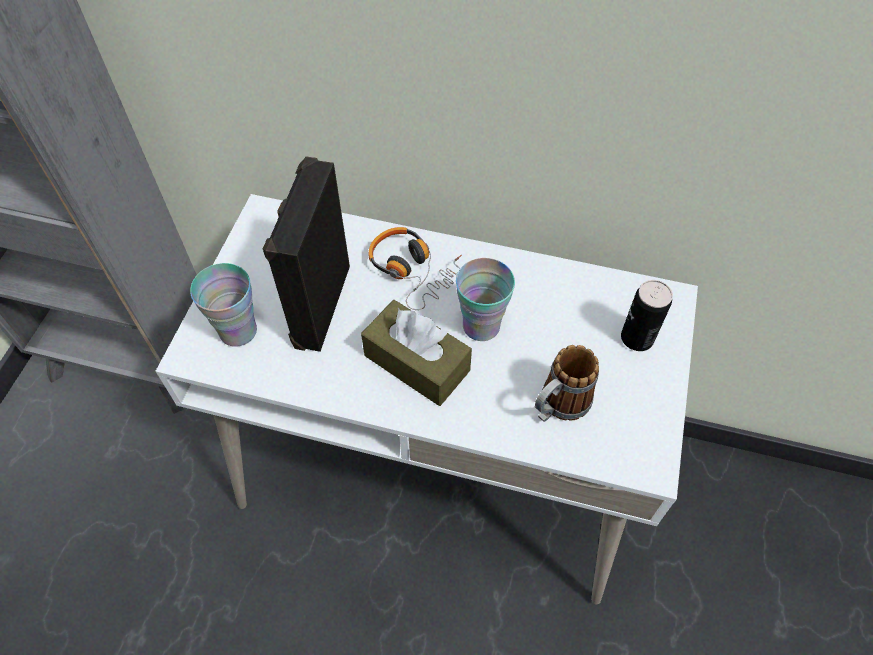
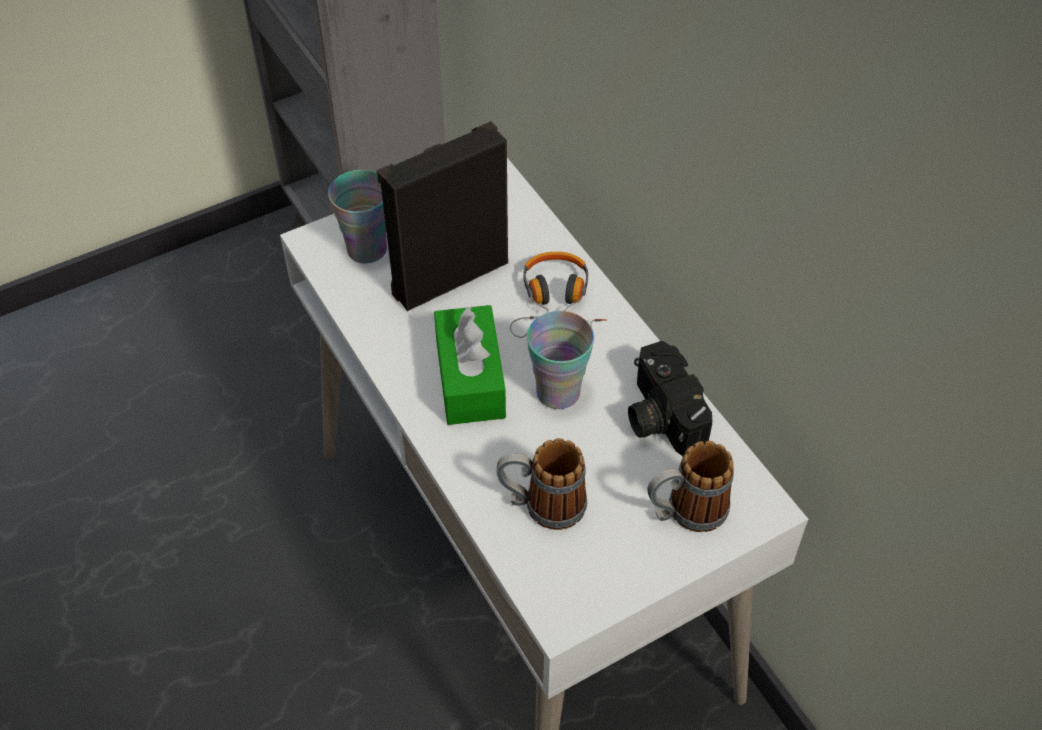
camera: 45 degrees right, 5 degrees down
brown tissue box [361,300,472,406] -> green tissue box [434,305,506,425]
can [621,280,673,351] -> mug [647,441,734,532]
none -> camera [628,341,712,456]

